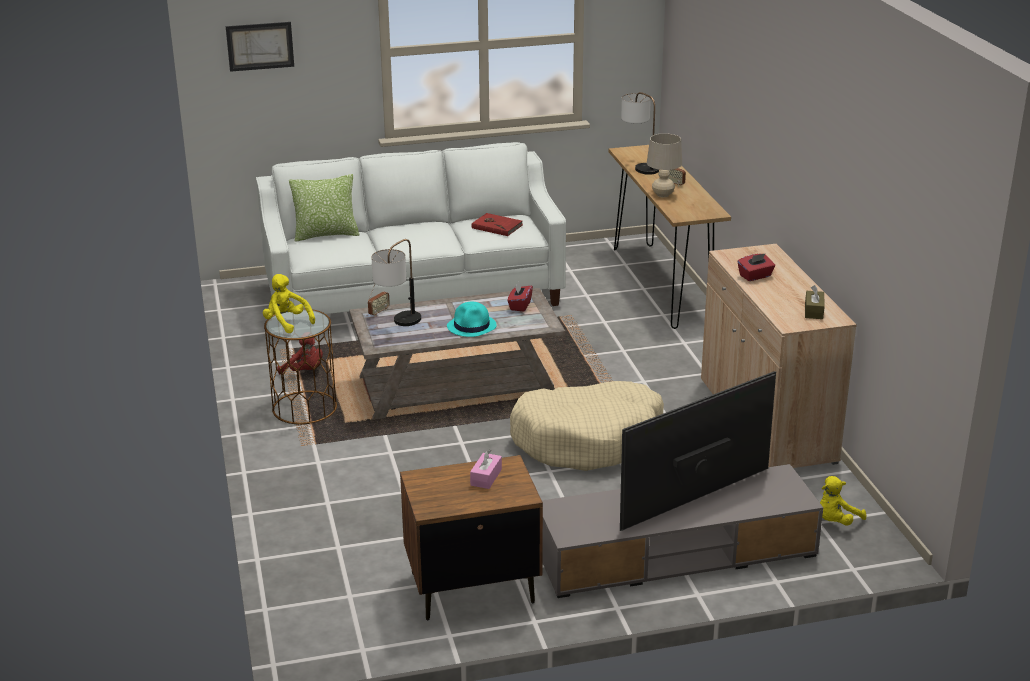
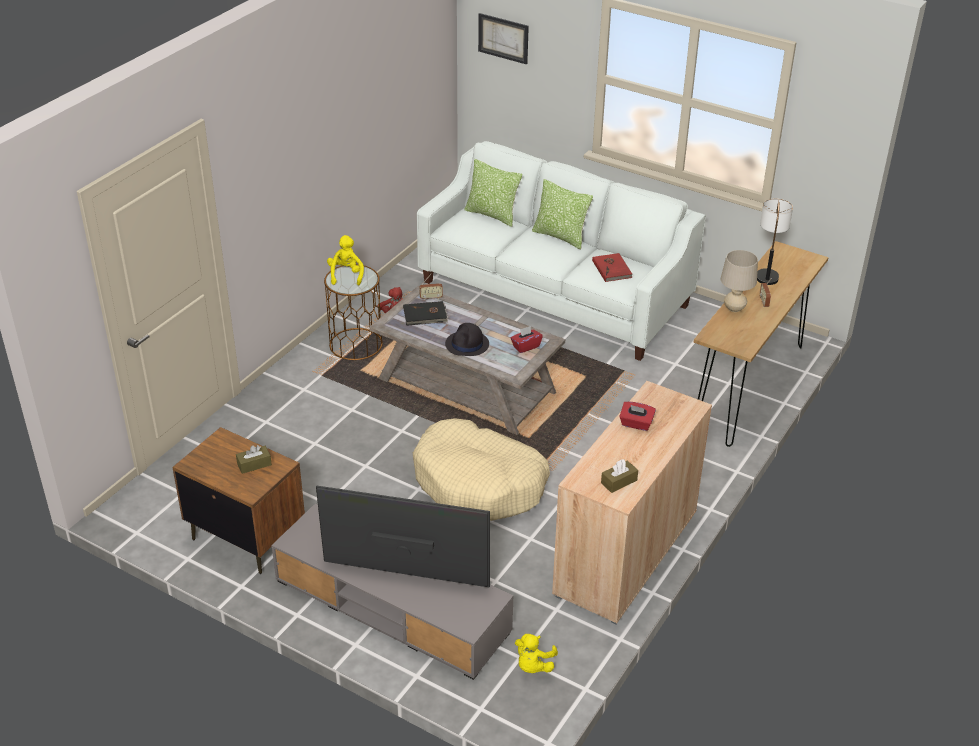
camera: 45 degrees right, 10 degrees up
table lamp [371,239,421,326] -> black book [403,301,448,326]
turquoise hat [447,302,497,337] -> black hat [445,323,489,356]
pink tissue box [470,449,502,489] -> brown tissue box [236,445,272,474]
yellow plush toy [820,476,866,526] -> yellow plush toy turned 75 degrees counterclockwise [515,634,558,673]
none -> pillow [532,179,593,249]

